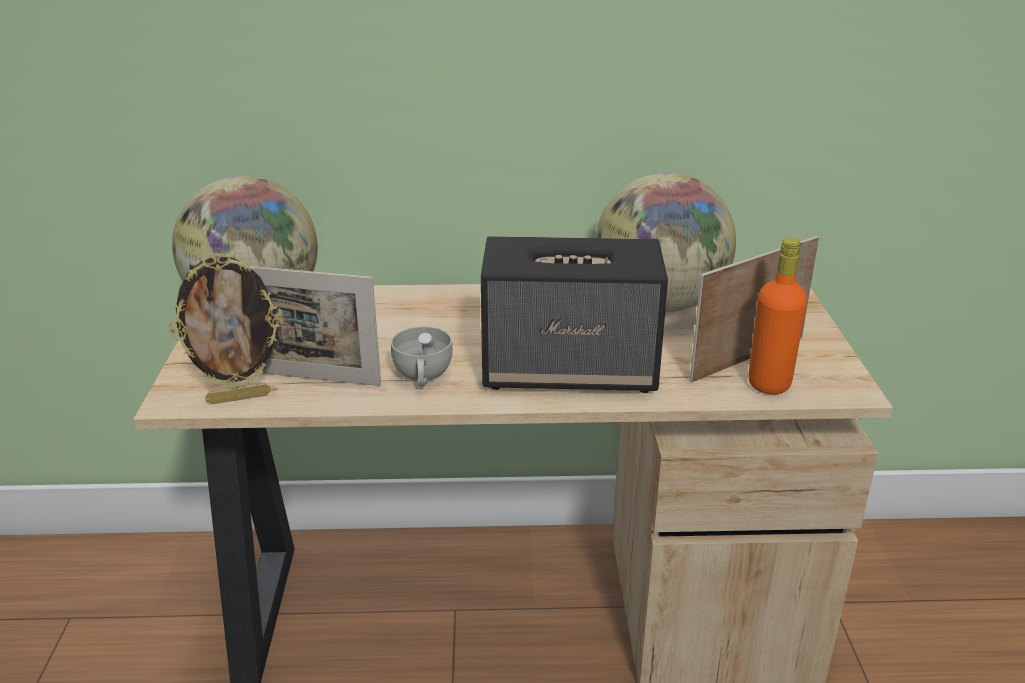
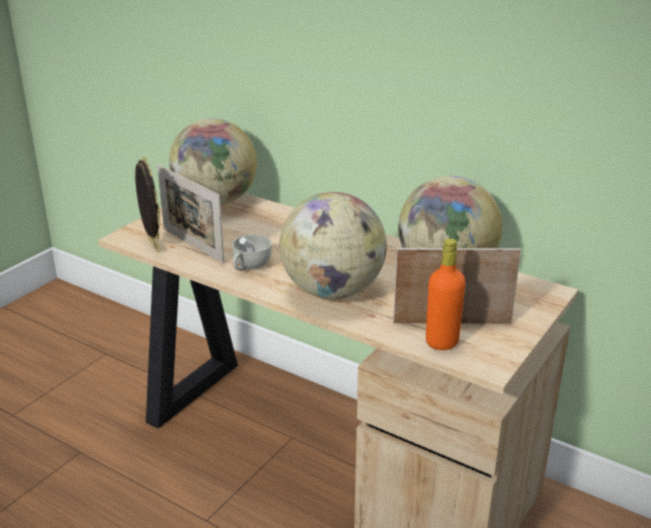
camera: 35 degrees right, 0 degrees up
picture frame [169,252,283,404] -> picture frame turned 135 degrees counterclockwise [135,156,160,253]
speaker [481,236,668,393] -> globe [280,192,387,299]

